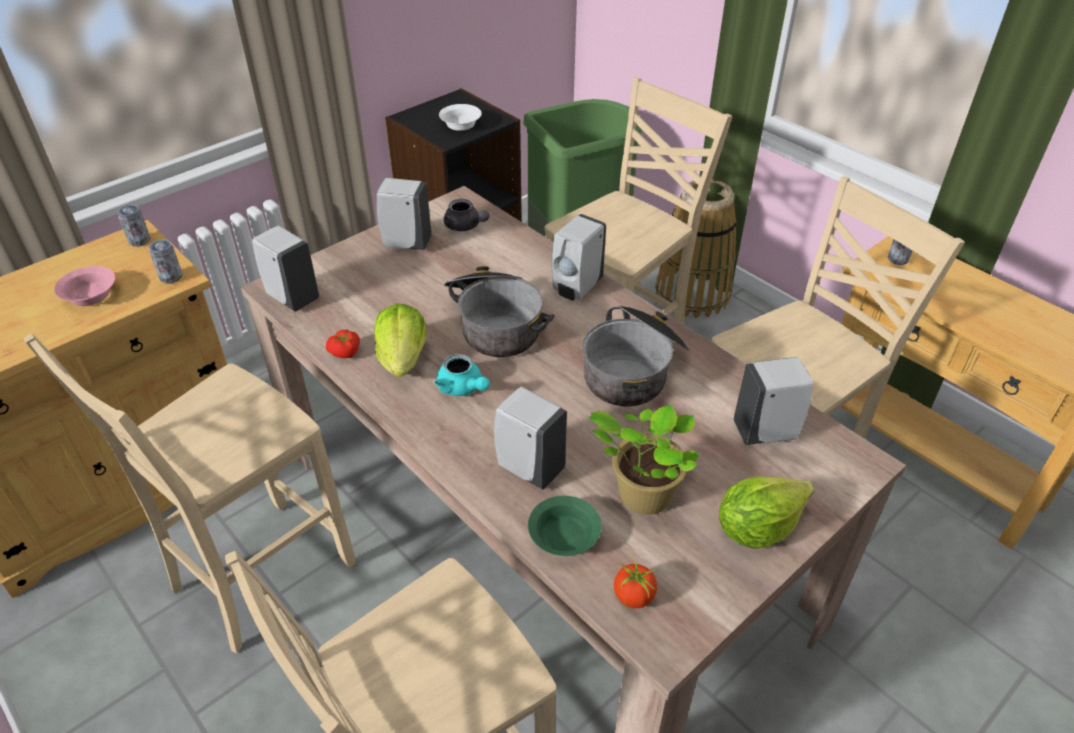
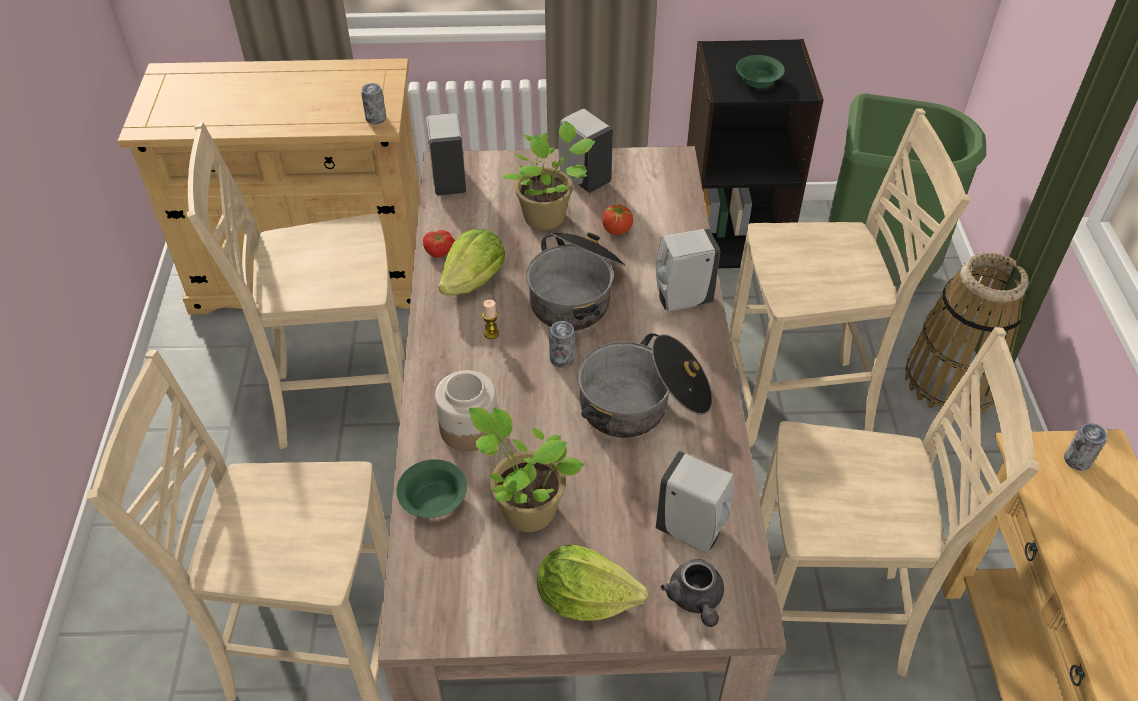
camera: 40 degrees right, 5 degrees up
pink bowl [54,266,115,306] -> none
can [118,205,151,247] -> can moved to [549,321,575,368]
turquoise teapot [435,354,490,396] -> candle [482,300,499,339]
white bowl [439,104,482,131] -> green bowl [736,55,785,88]
grey teapot [444,199,490,231] -> grey teapot moved to [661,559,724,627]
white soap dispenser [494,386,567,490] -> jar [435,370,497,451]
tomato [614,555,657,608] -> tomato moved to [602,199,633,235]
none -> potted plant [502,121,596,230]

